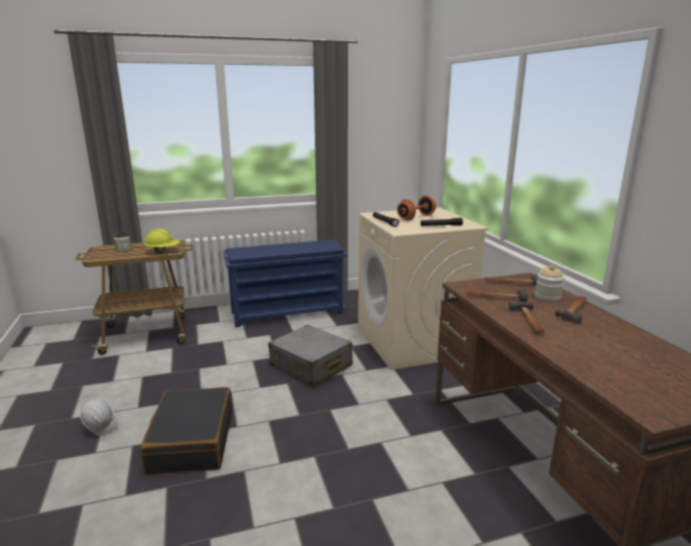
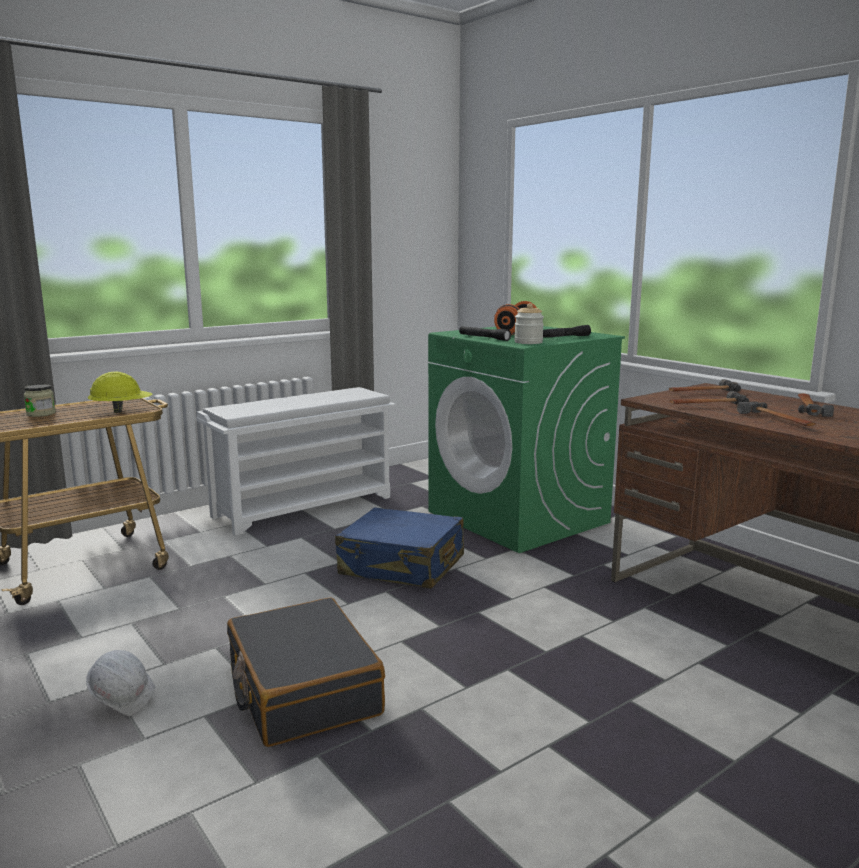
camera: 20 degrees left, 5 degrees down
blue shoe rack [223,240,348,328] -> white shoe rack [196,387,396,536]
grey suitcase [268,325,353,387] -> blue suitcase [335,507,464,589]
beige washing machine [358,208,489,370] -> green washing machine [428,326,625,553]
jar [535,265,564,302] -> jar moved to [514,303,544,344]

